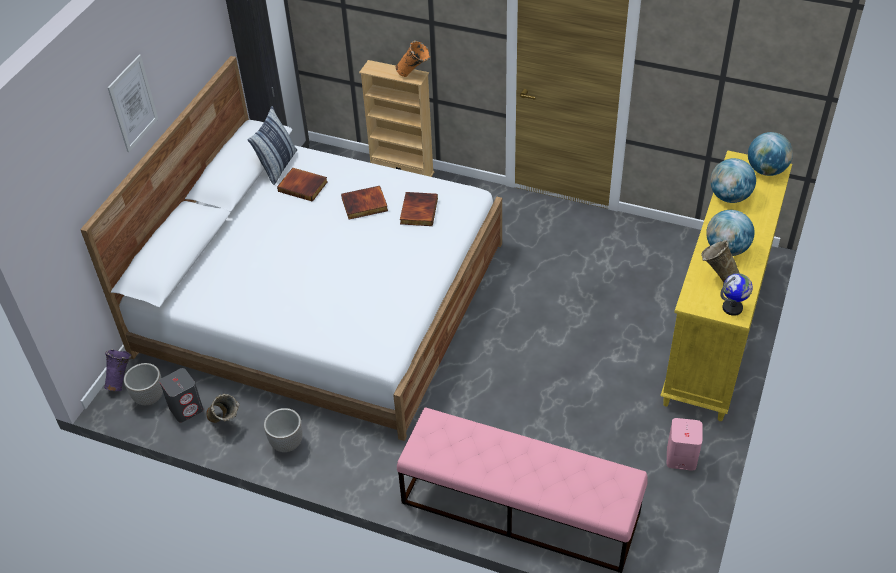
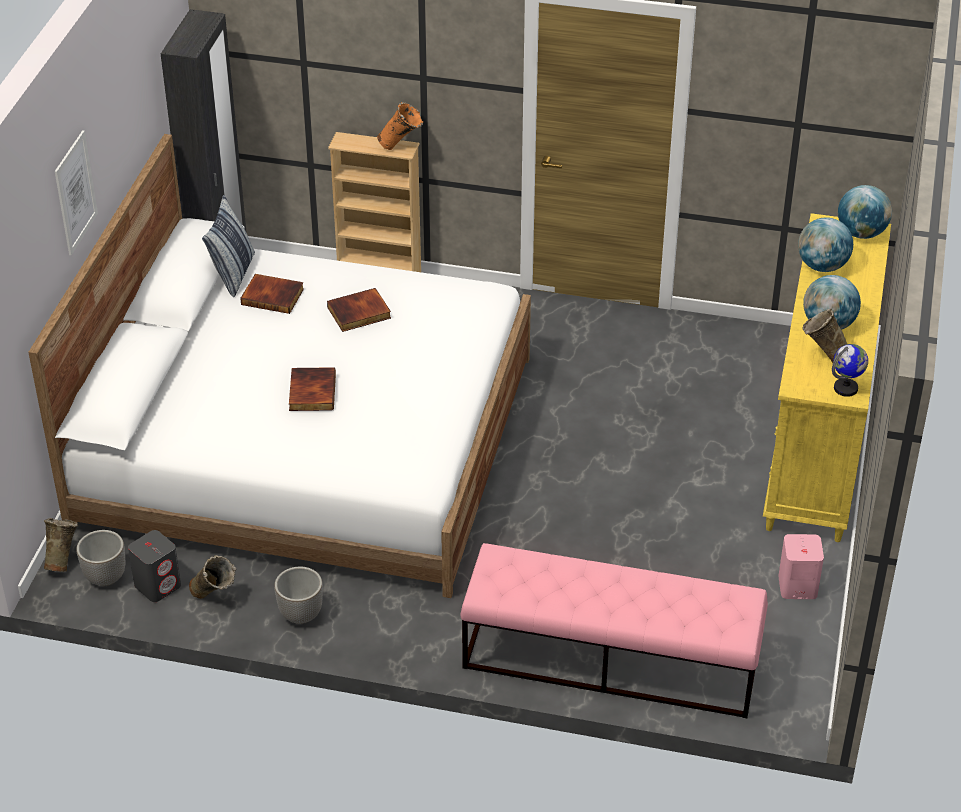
camera: 10 degrees left, 5 degrees down
purple vase [104,349,132,391] -> beige vase [44,518,78,572]
book [400,192,438,226] -> book moved to [289,367,336,411]

